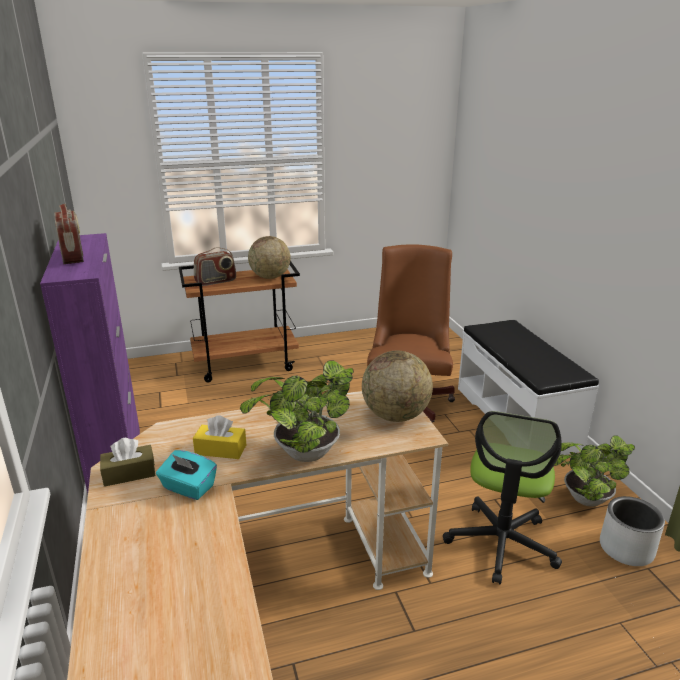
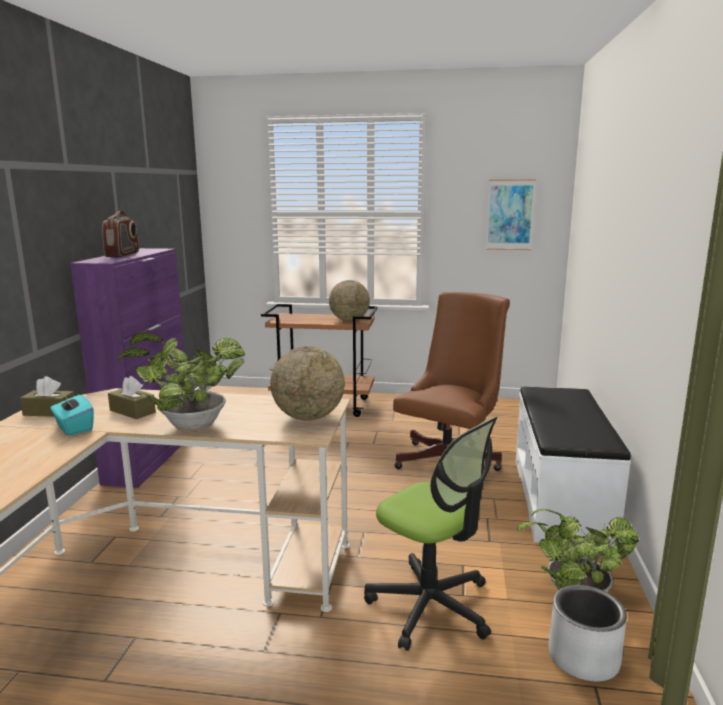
camera: 25 degrees right, 10 degrees down
yellow tissue box [193,415,246,459] -> brown tissue box [108,376,156,419]
radio [194,247,236,286] -> none
office chair [443,411,562,585] -> office chair turned 90 degrees counterclockwise [364,417,498,651]
none -> picture [486,179,536,250]

